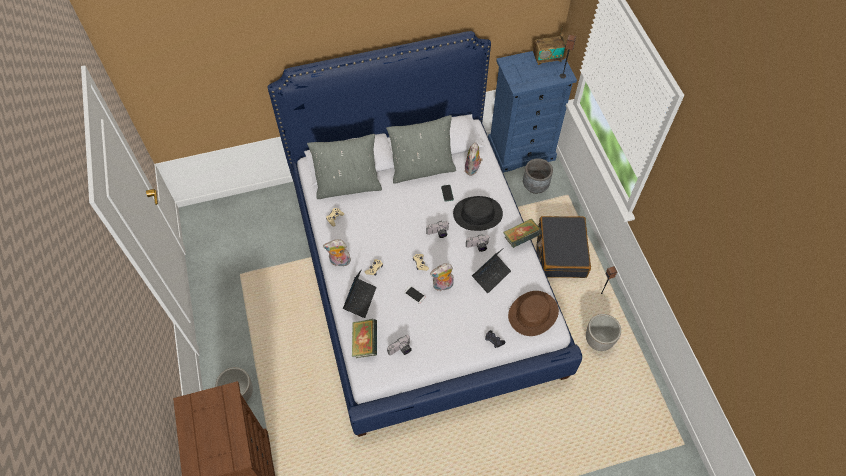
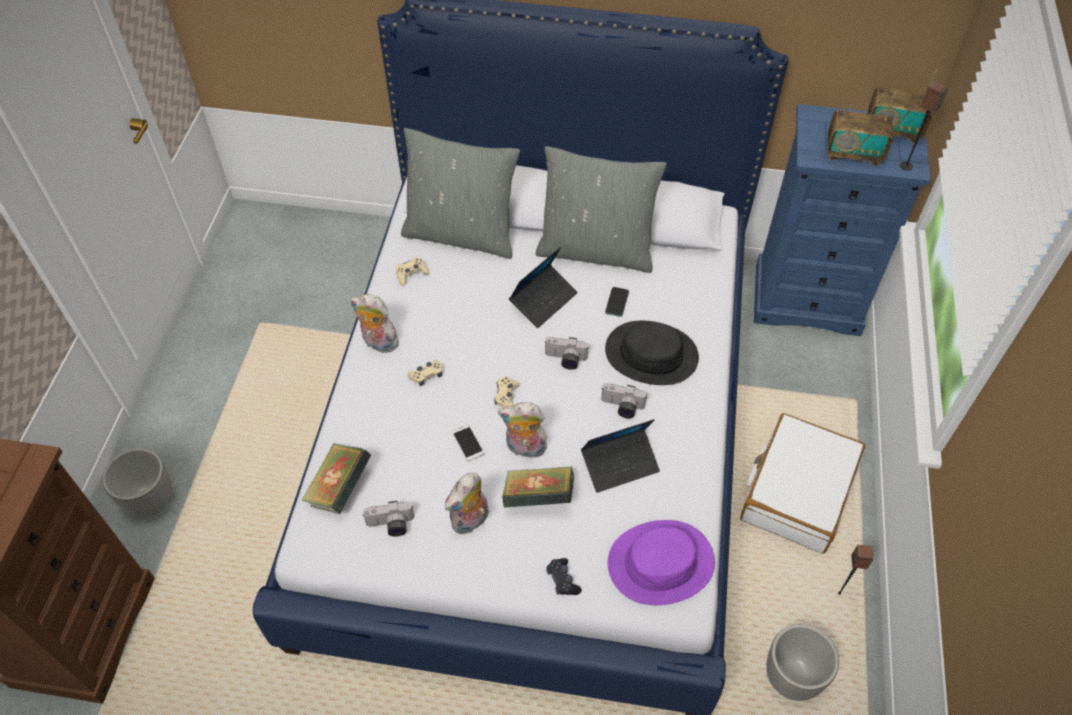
camera: 25 degrees right, 5 degrees down
laptop [343,269,377,318] -> laptop moved to [509,247,577,328]
plush toy [464,142,483,176] -> plush toy moved to [445,473,489,534]
book [503,219,542,248] -> book moved to [502,466,574,508]
brown hat [508,291,559,336] -> purple hat [608,520,715,605]
grey planter [523,158,553,194] -> none
black suitcase [536,216,591,278] -> white suitcase [740,413,865,554]
none -> radio [827,92,896,166]

